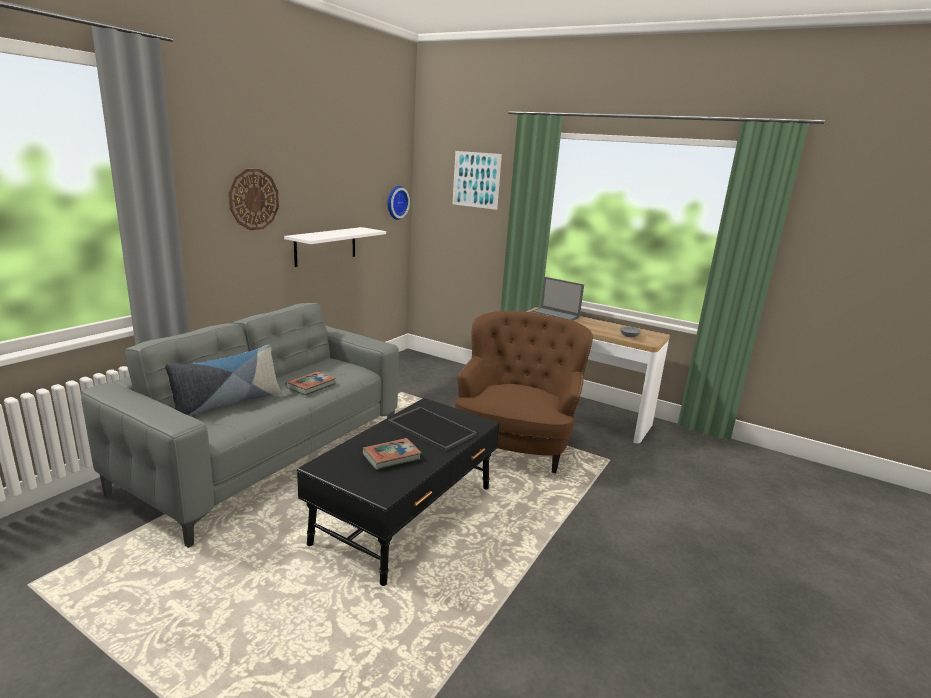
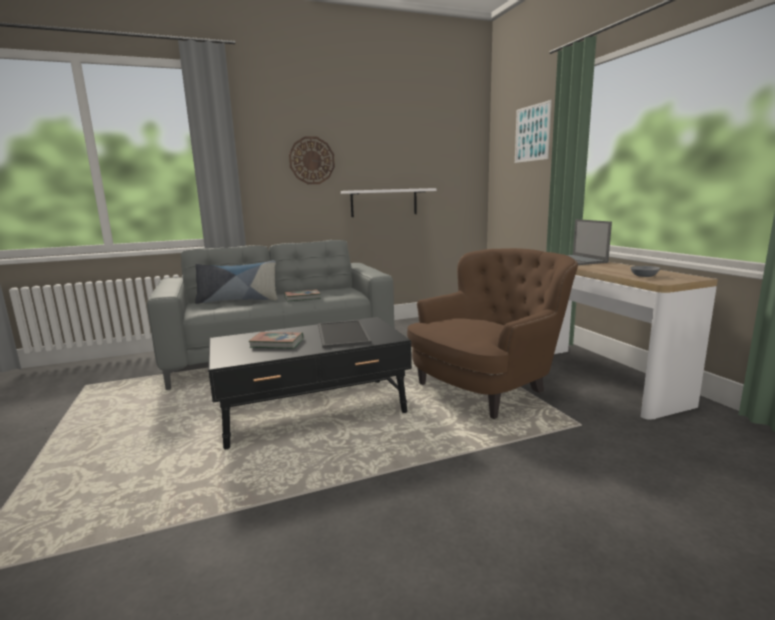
camera: 40 degrees right, 5 degrees down
wall clock [387,186,410,220] -> none

